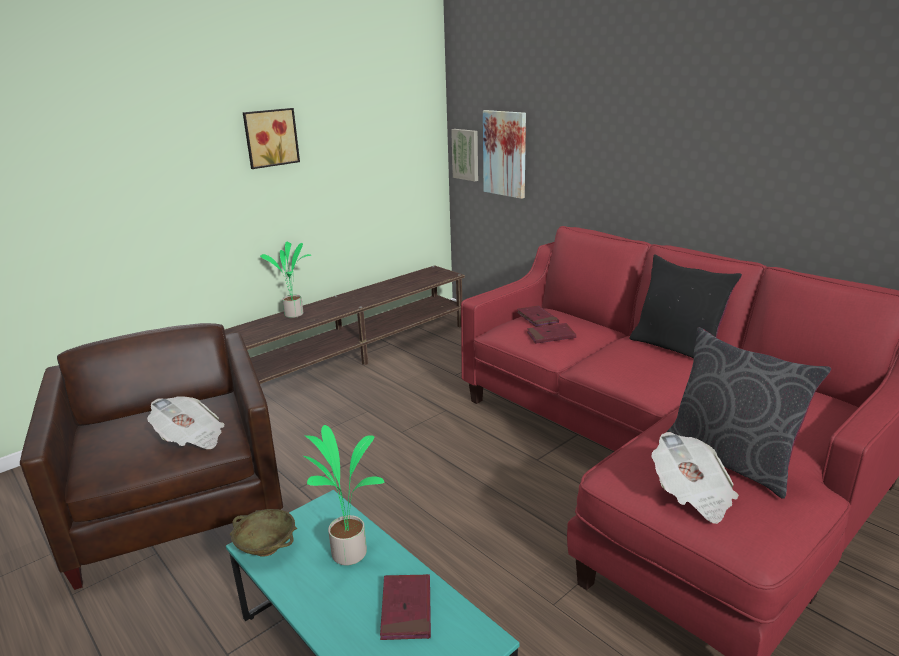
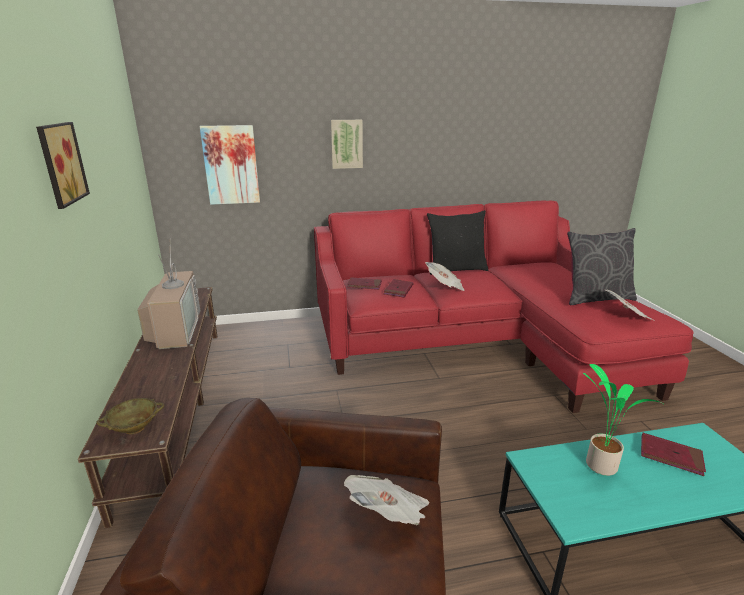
camera: 60 degrees left, 0 degrees up
beige bowl [230,509,297,557] -> beige bowl moved to [96,398,164,435]
potted plant [260,241,311,318] -> none
picture [451,129,478,182] -> picture moved to [331,120,363,169]
none -> television [137,245,200,349]
none -> newspaper [425,262,465,291]

